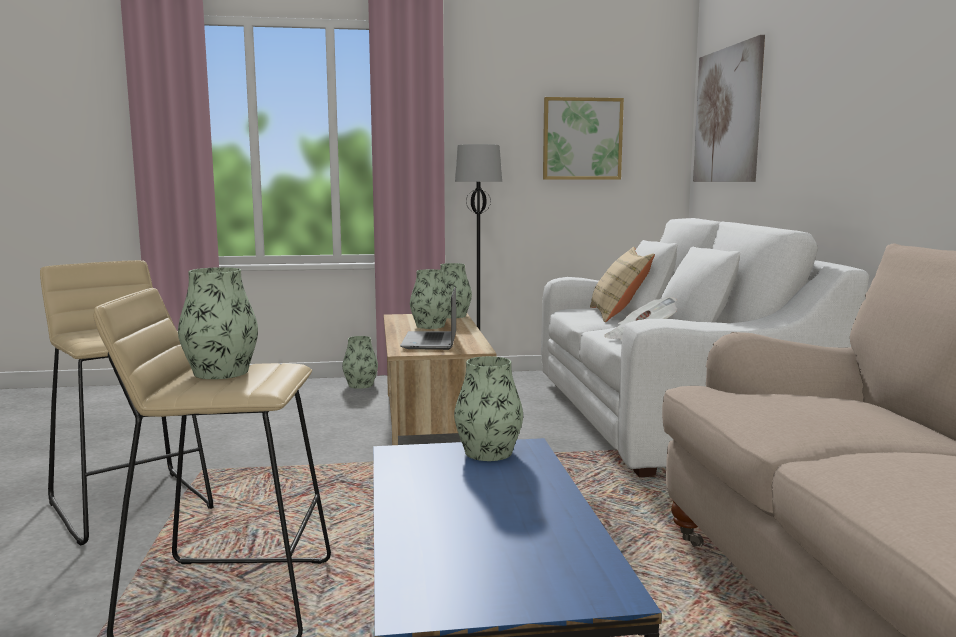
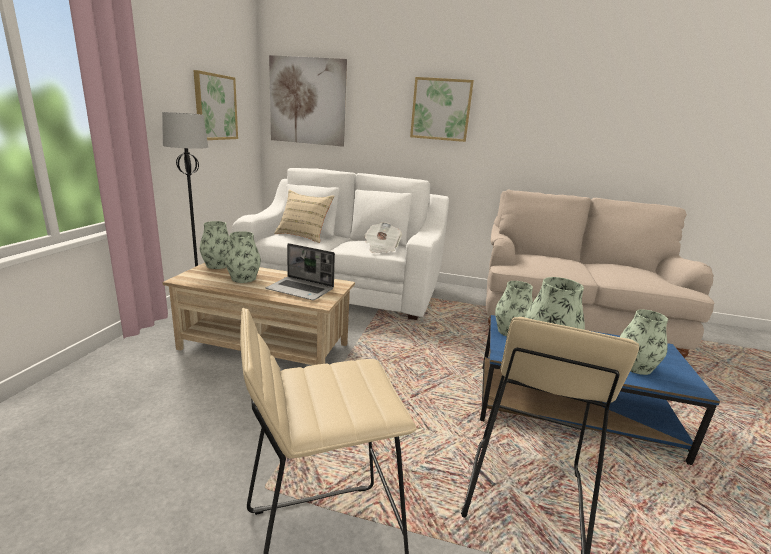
camera: 70 degrees left, 10 degrees up
vase [342,336,378,389] -> vase moved to [620,309,668,375]
none -> picture [410,77,474,142]

